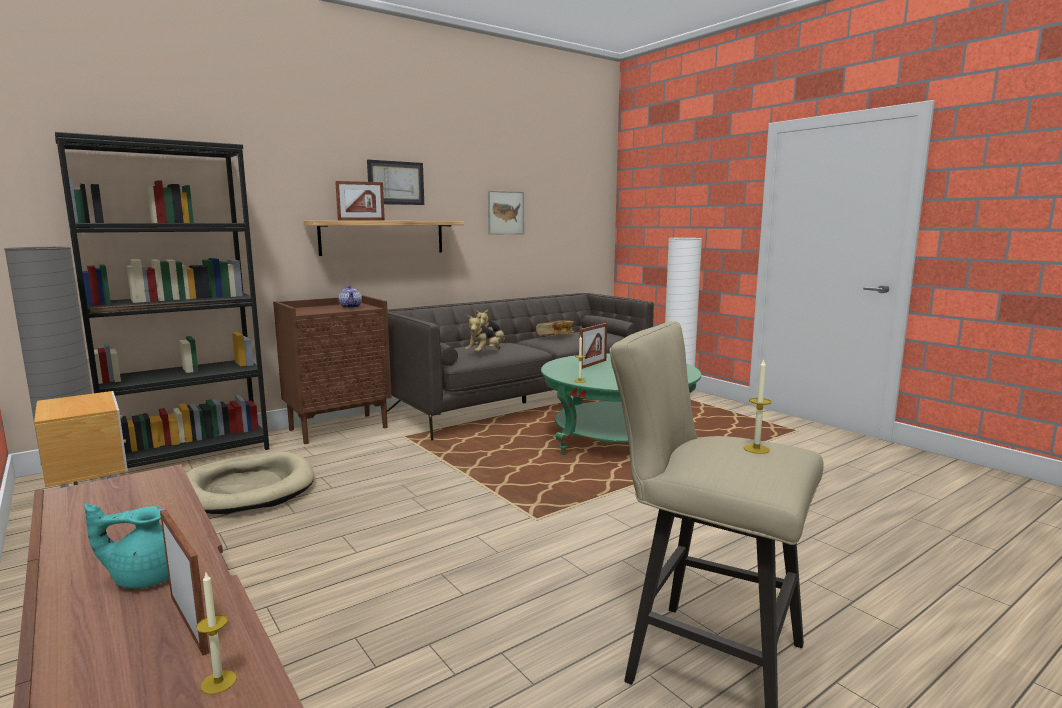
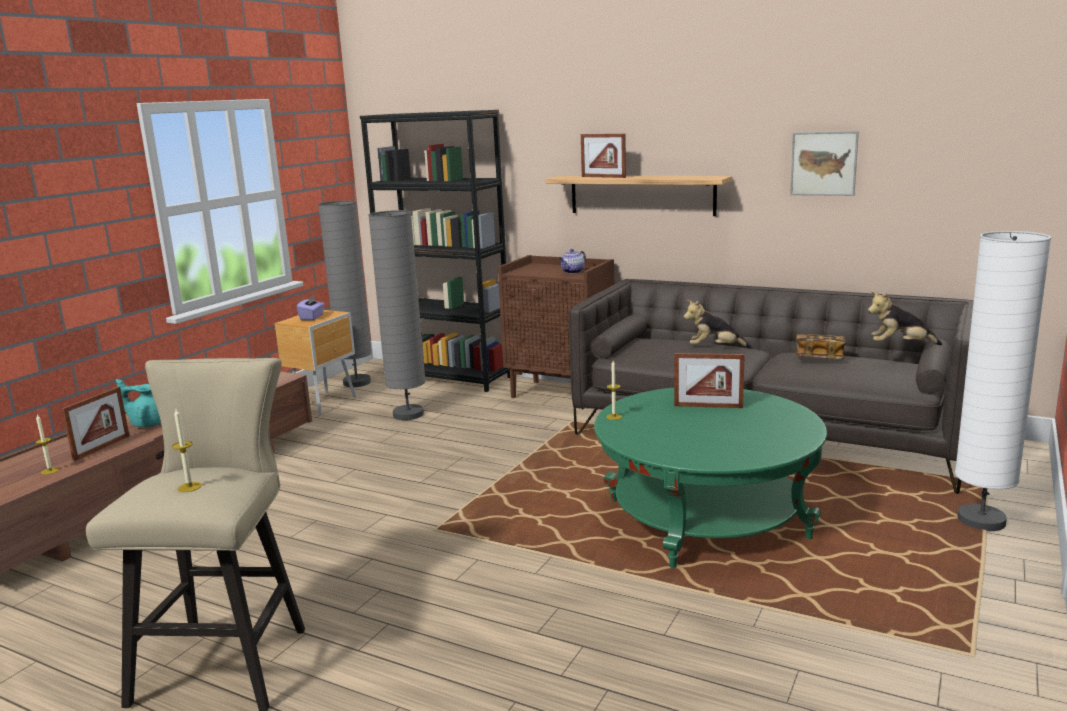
camera: 65 degrees right, 5 degrees up
turquoise teapot [84,503,169,588] -> turquoise teapot turned 45 degrees counterclockwise [116,379,161,427]
beige dog bed [186,451,315,514] -> grey floor lamp [368,210,426,420]
picture [367,160,424,205] -> none
plush toy [465,314,500,352] -> plush toy moved to [868,291,942,345]
none -> purple tissue box [296,295,325,320]

